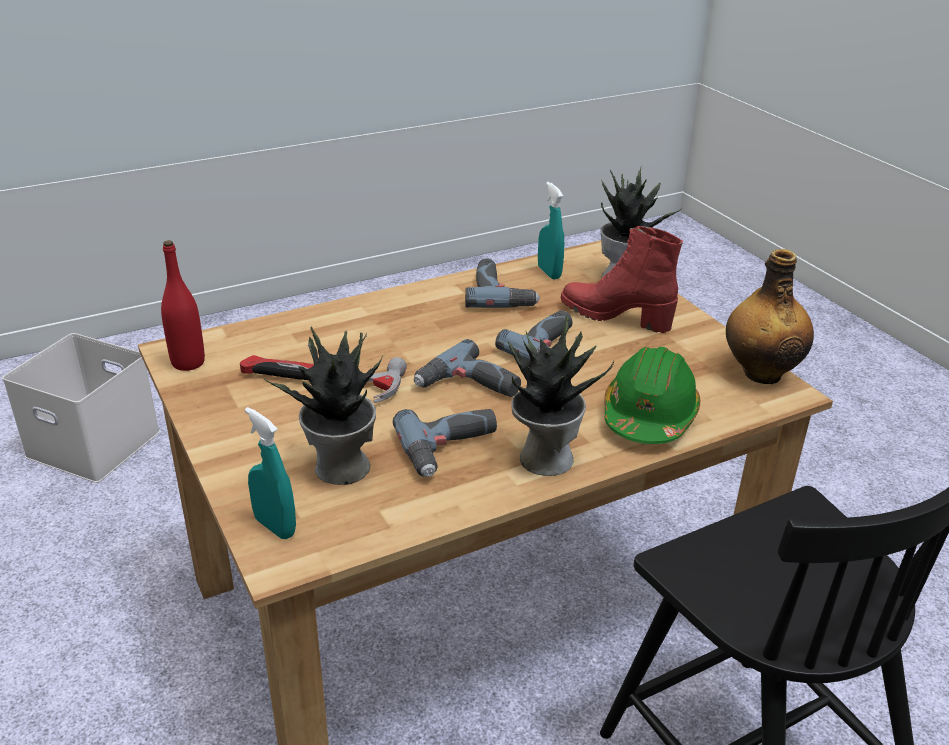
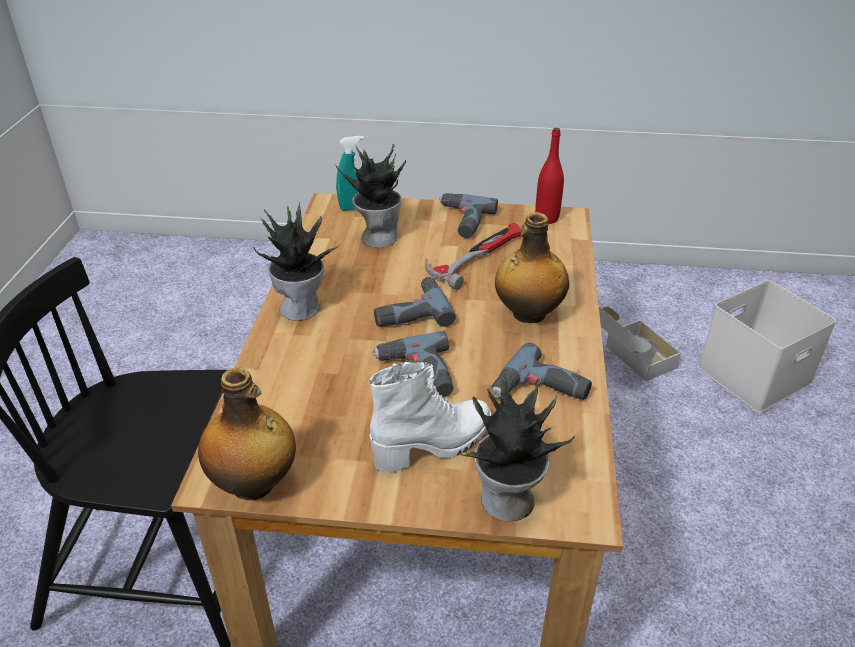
camera: 125 degrees right, 5 degrees up
power drill [393,409,497,477] -> power drill moved to [439,193,498,238]
turquoise spray bottle [538,182,564,279] -> none
red boot [560,226,683,333] -> white boot [369,361,491,473]
green hard hat [604,347,700,444] -> none
none -> bottle [495,212,569,323]
none -> cardboard box [598,301,681,381]

